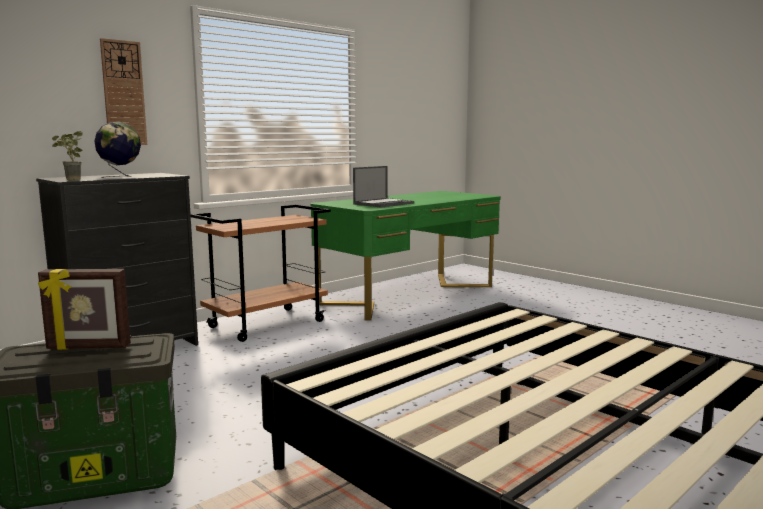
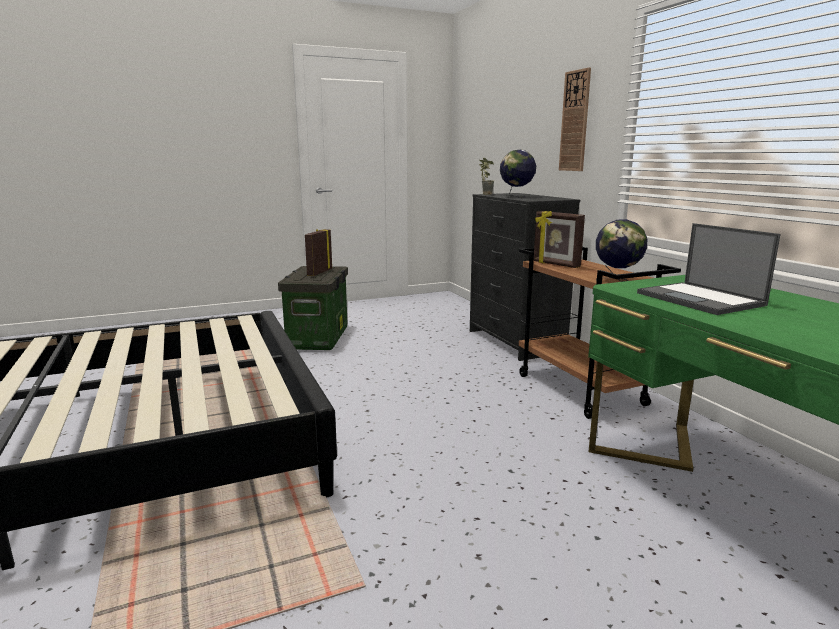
camera: 110 degrees right, 5 degrees up
none -> picture frame [534,211,585,268]
none -> globe [596,219,647,282]

